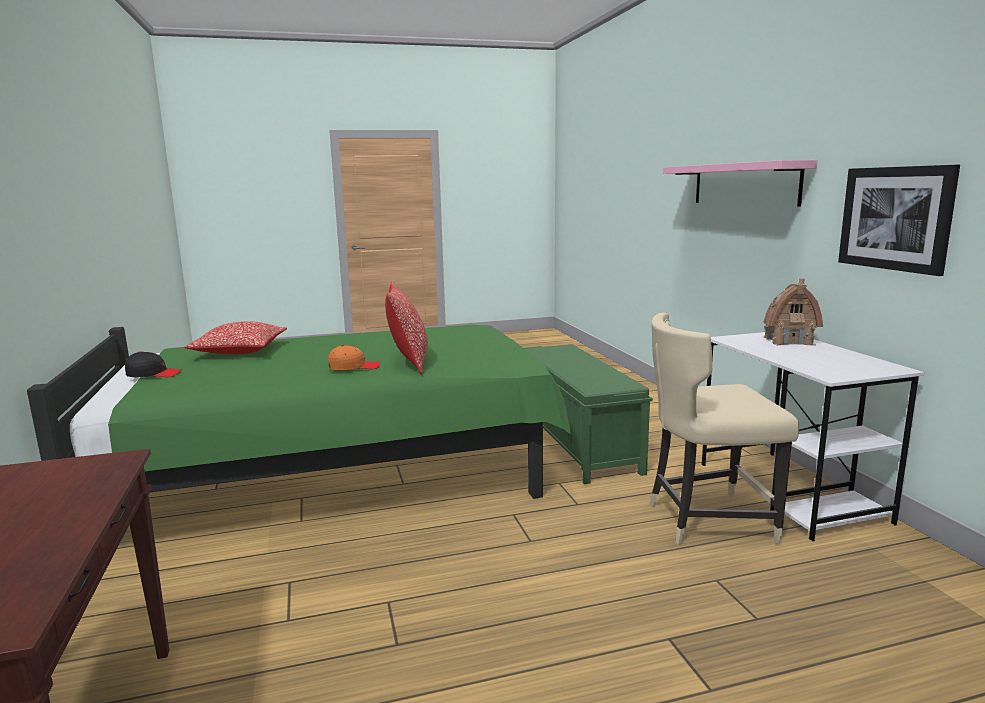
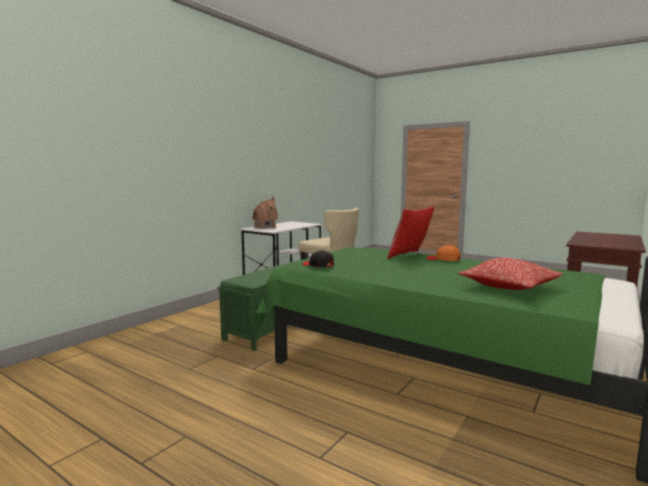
camera: 130 degrees left, 5 degrees down
black cap [125,351,182,377] -> black cap moved to [302,250,334,268]
pink shelf [663,160,817,207] -> none
picture [838,164,960,276] -> none

